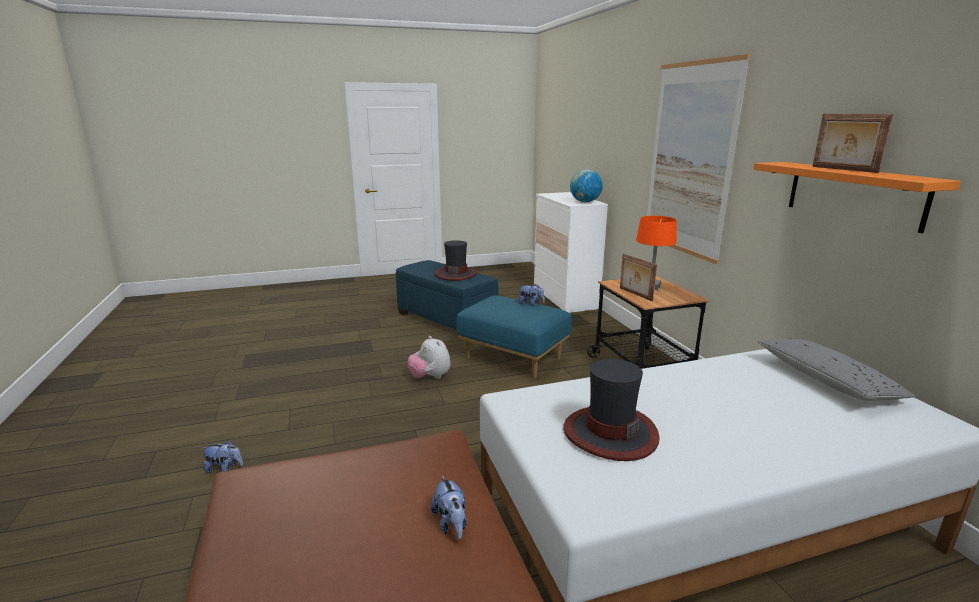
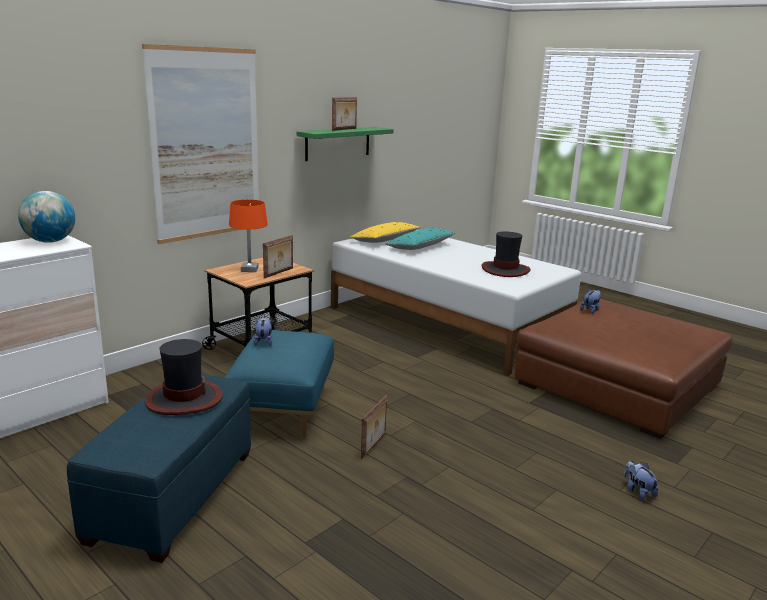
camera: 120 degrees left, 0 degrees up
plush toy [408,336,451,379] -> picture frame [361,395,387,459]
orange shelf [753,162,961,233] -> green shelf [297,127,394,161]
grey pillow [757,339,916,401] -> yellow pillow [350,222,421,243]
none -> turquoise pillow [385,228,456,250]

